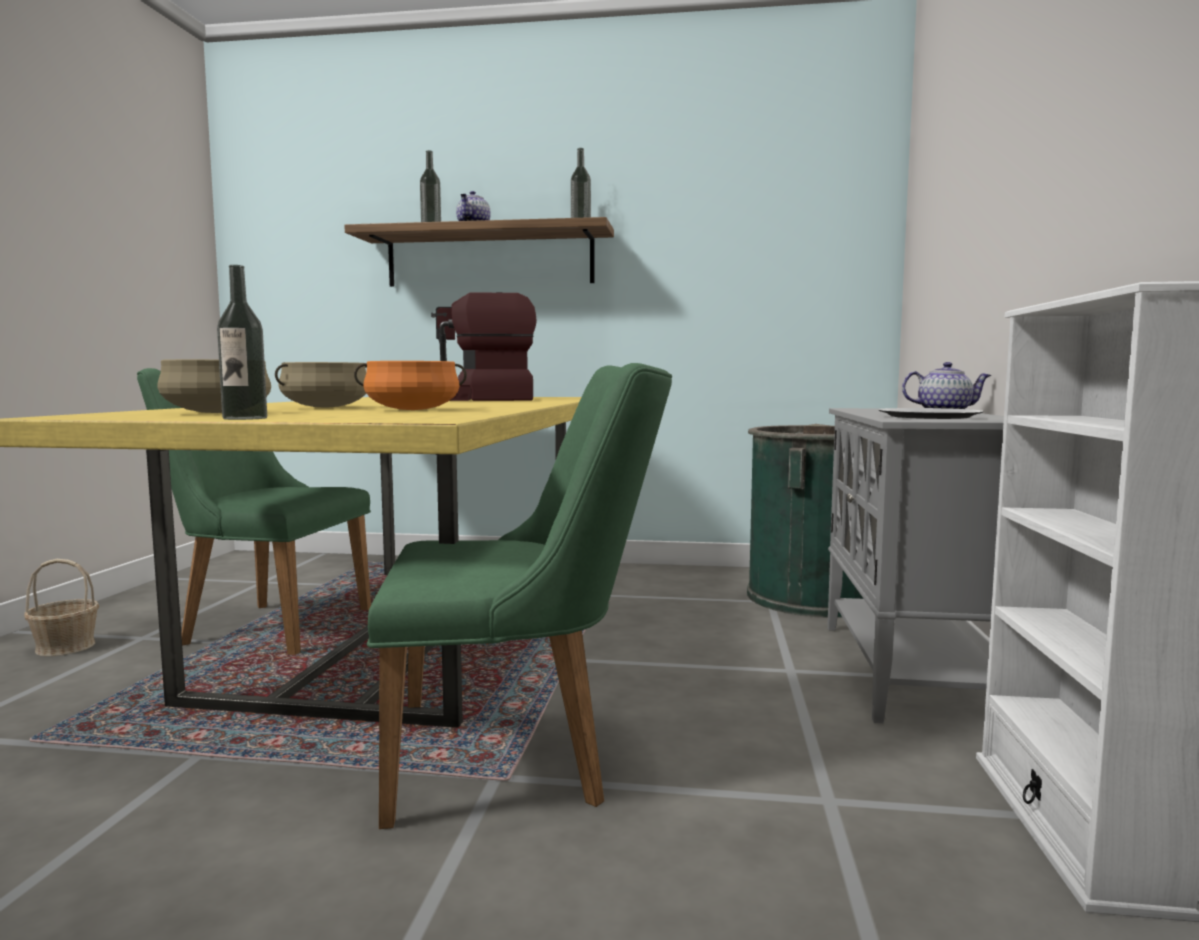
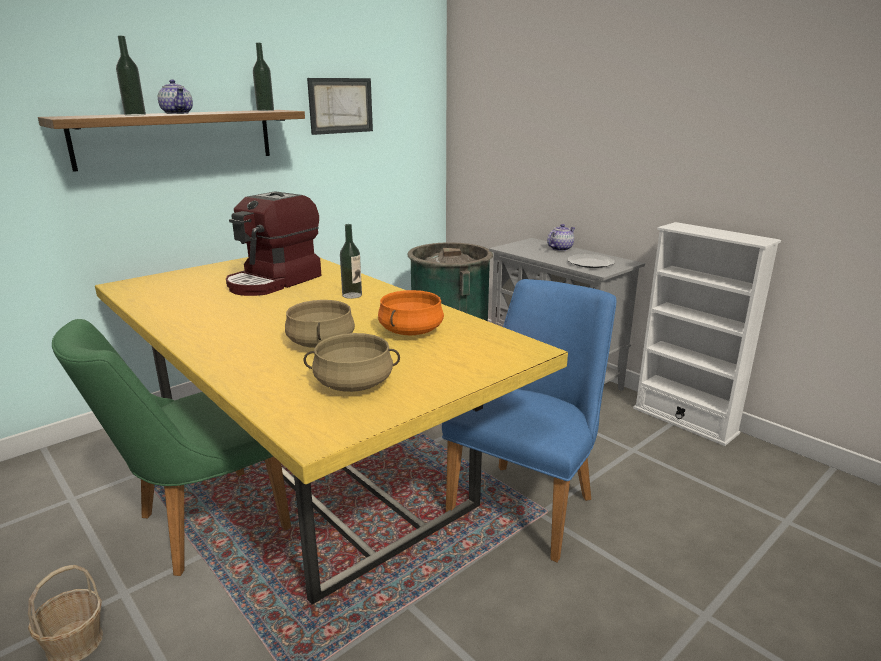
camera: 50 degrees left, 15 degrees up
bottle [217,265,267,420] -> bottle moved to [340,224,362,299]
green chair [367,363,672,829] -> blue chair [442,279,616,562]
none -> picture [307,78,373,135]

